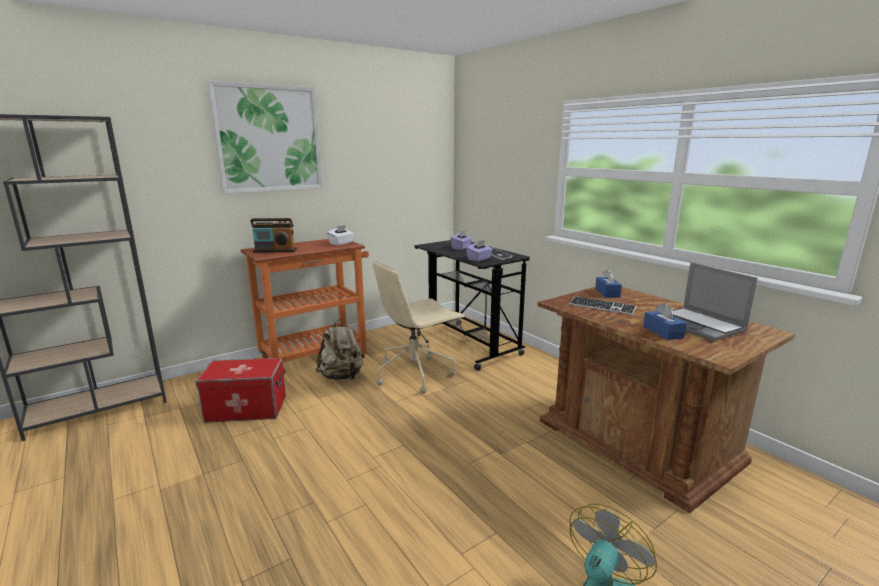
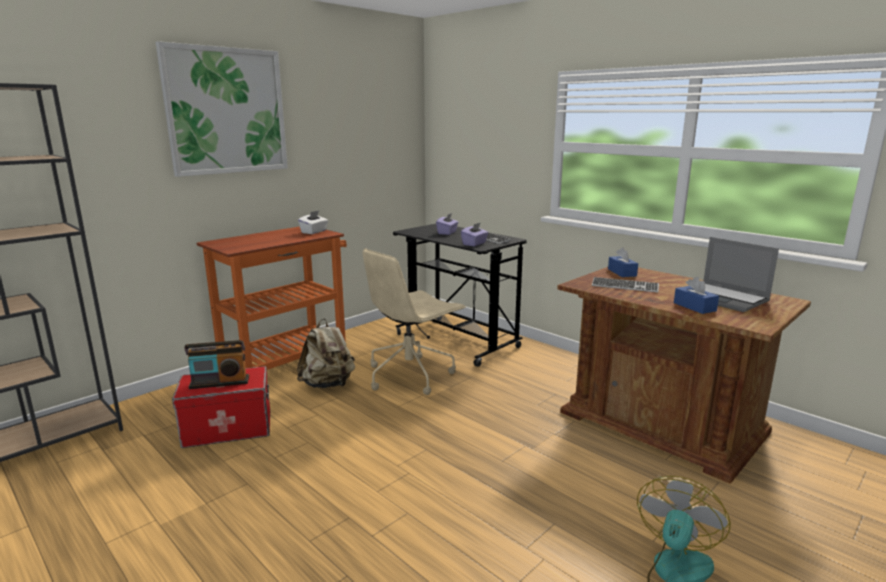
camera: 10 degrees left, 0 degrees up
radio [250,218,297,253] -> radio moved to [184,340,249,389]

